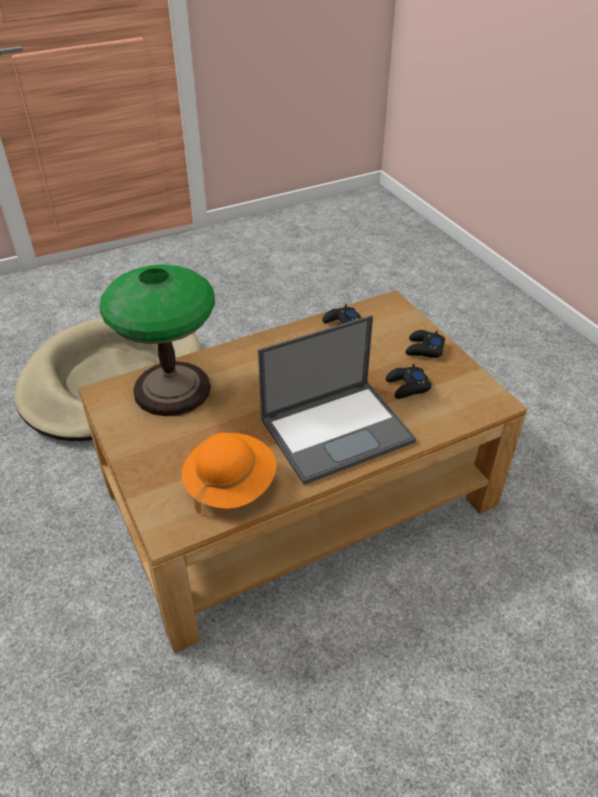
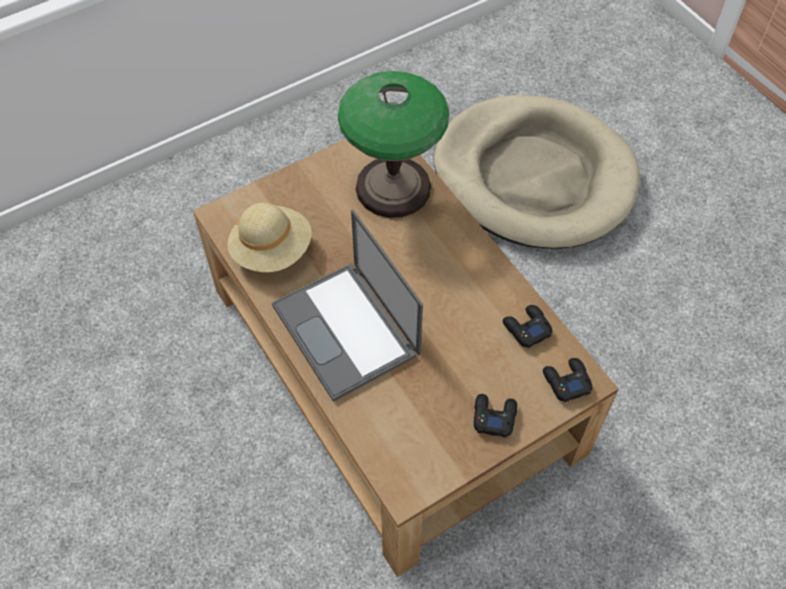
camera: 85 degrees right, 15 degrees up
orange hat [182,433,277,515] -> beige hat [227,203,312,272]
black game controller [386,364,432,399] -> black game controller moved to [543,358,592,402]

